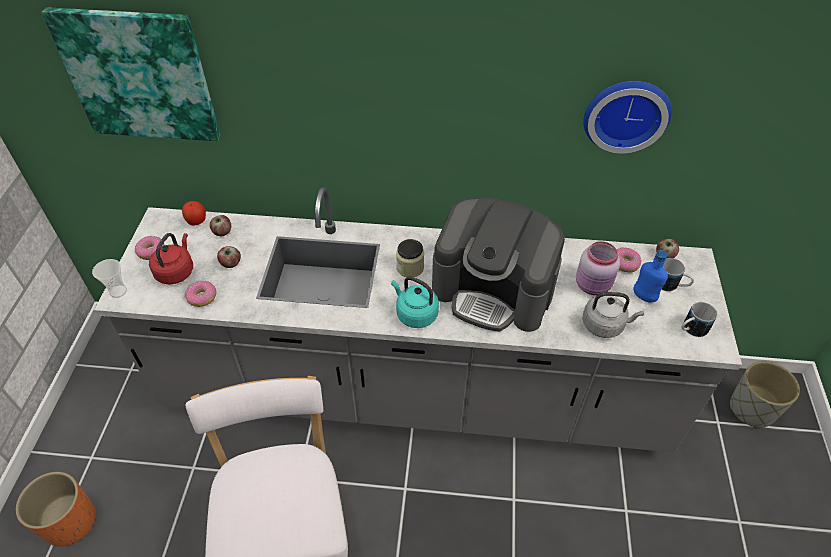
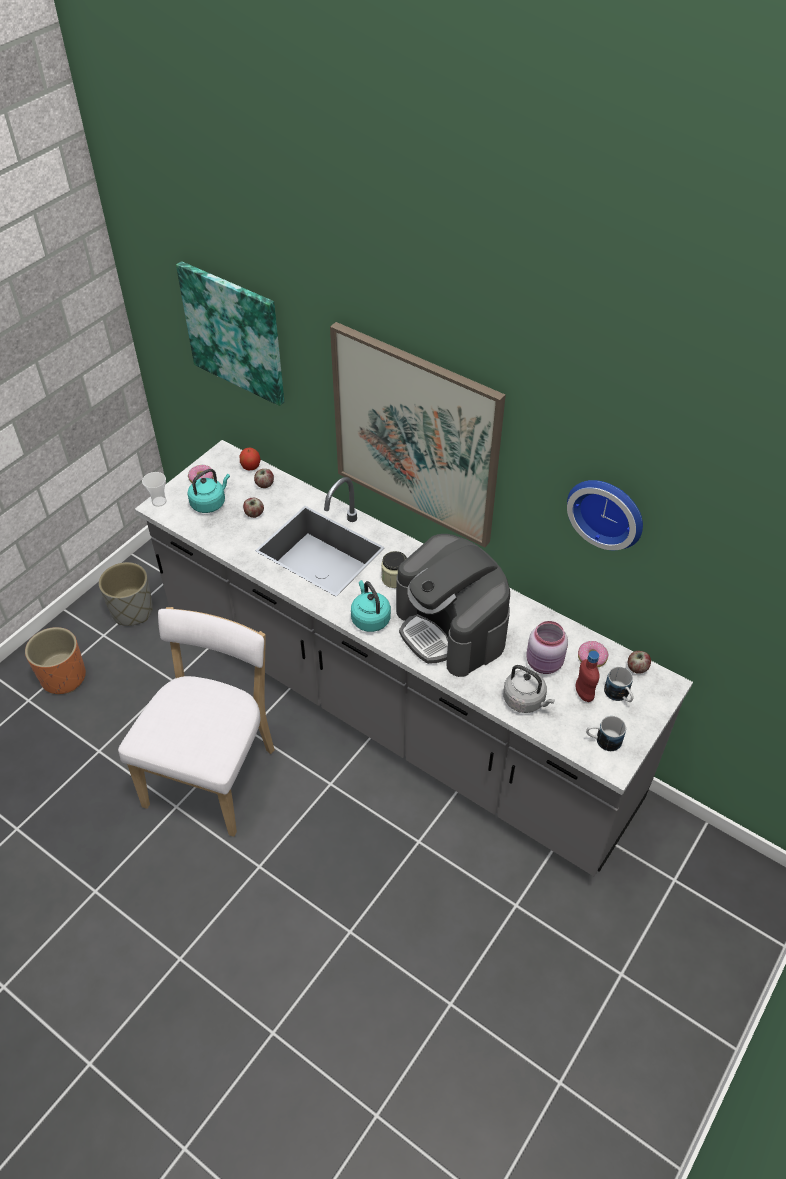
camera: 30 degrees right, 0 degrees up
red kettle [149,233,193,284] -> turquoise kettle [188,469,230,513]
donut [185,281,216,307] -> none
blue bottle [633,250,668,303] -> red bottle [576,651,599,702]
grey planter [730,361,800,429] -> grey planter moved to [99,562,153,626]
none -> picture [330,322,506,547]

